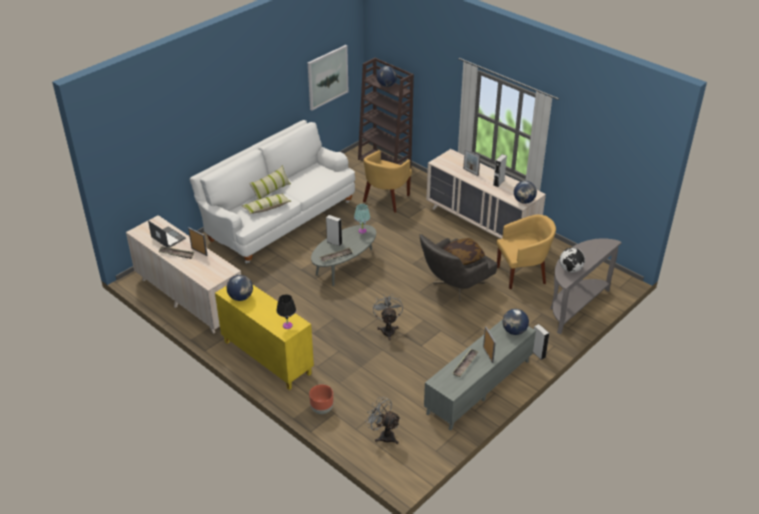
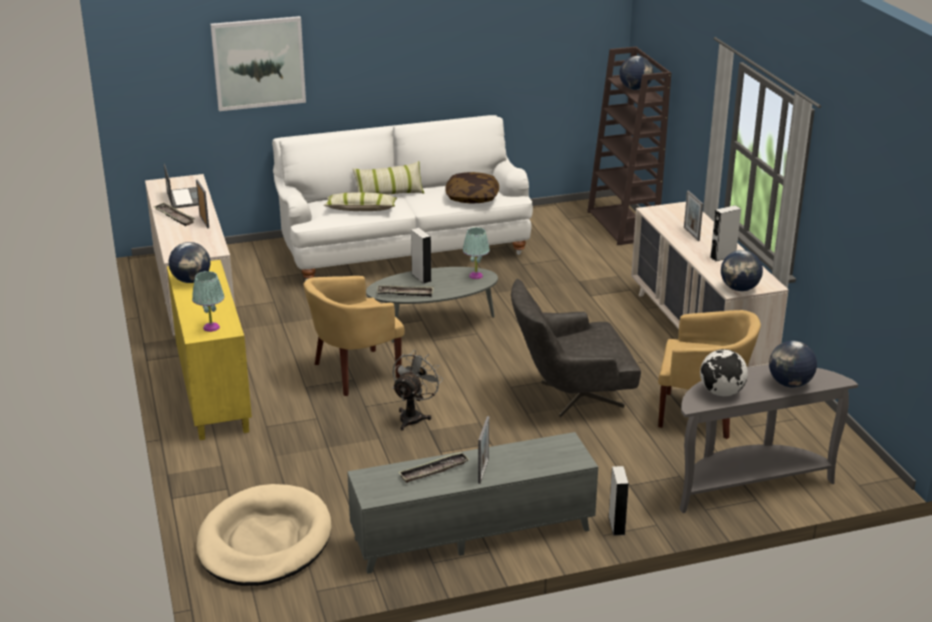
camera: 30 degrees right, 10 degrees down
black table lamp [277,294,296,329] -> turquoise table lamp [192,271,224,332]
picture [308,45,348,111] -> picture moved to [210,16,306,111]
brown planter [309,385,333,414] -> none
yellow armchair [363,150,412,213] -> yellow armchair moved to [303,276,405,396]
grey fan [365,397,401,444] -> beige dog bed [196,484,332,586]
pillow [443,238,485,265] -> pillow moved to [445,172,499,204]
globe [503,309,529,335] -> globe moved to [769,341,817,388]

